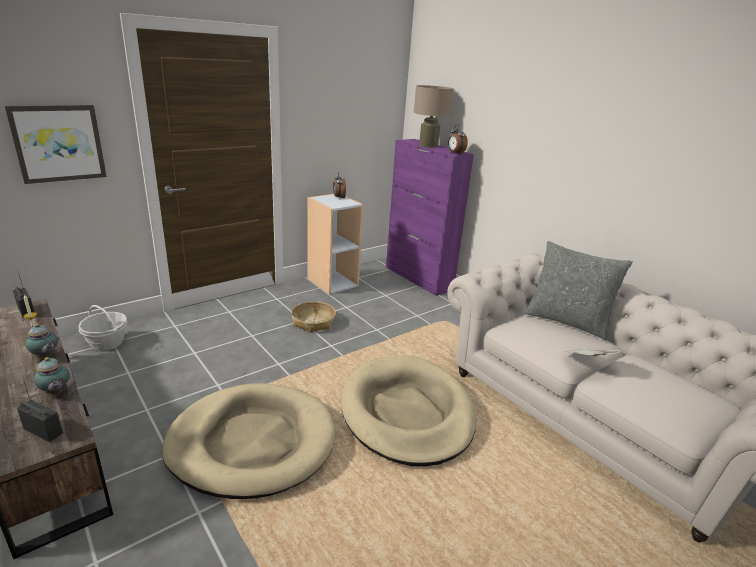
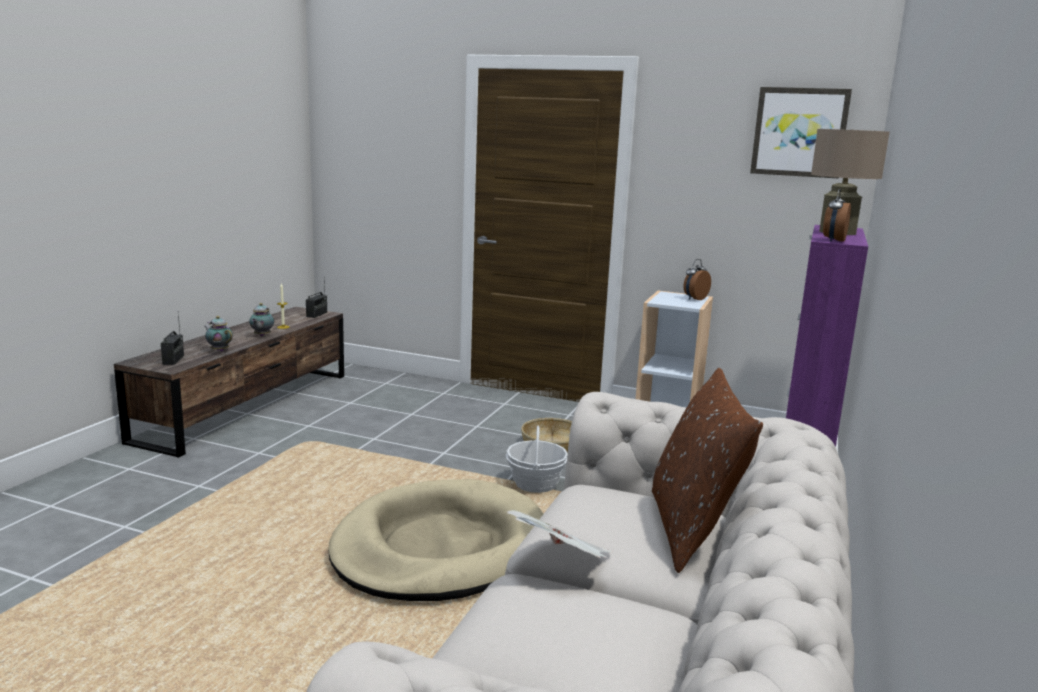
camera: 60 degrees right, 10 degrees down
picture [5,105,107,184] -> picture moved to [750,87,852,178]
teapot [34,357,70,395] -> teapot turned 105 degrees clockwise [204,316,233,352]
basket [78,305,128,351] -> basket moved to [506,426,568,493]
beige dog bed [162,383,336,499] -> none
grey pillow [524,241,633,340] -> brown pillow [652,368,763,573]

